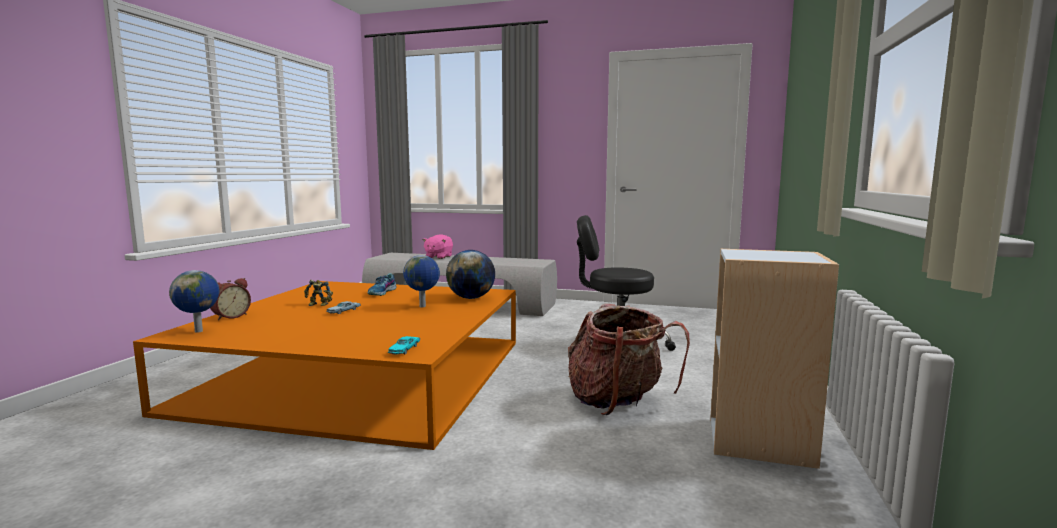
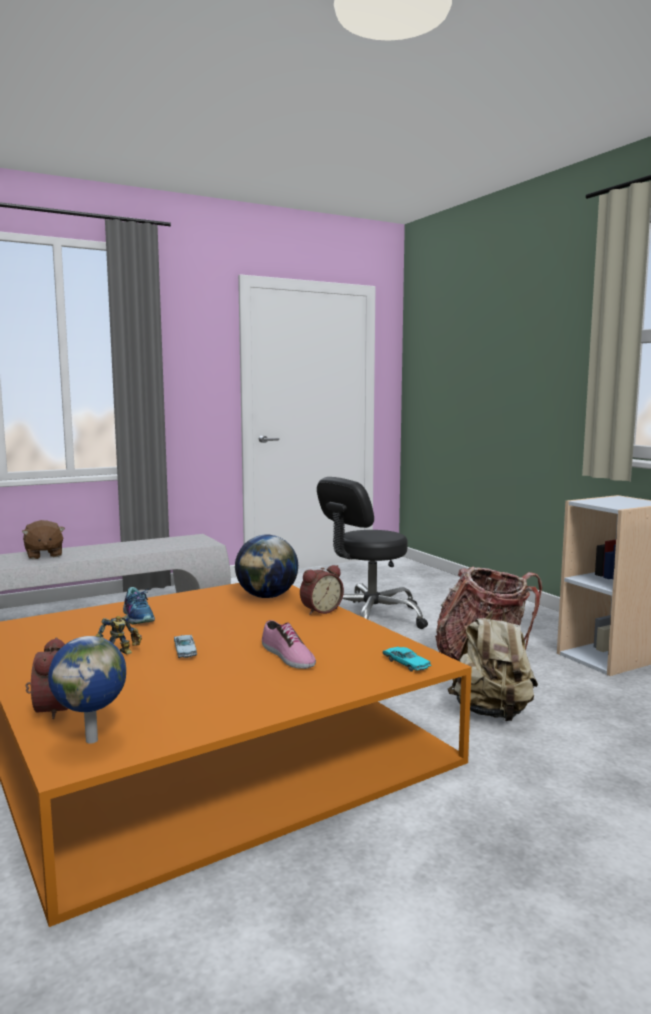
camera: 45 degrees left, 0 degrees up
globe [403,255,440,308] -> none
pink plush toy [423,234,453,259] -> brown plush toy [22,520,65,559]
none -> shoe [262,620,316,669]
none -> alarm clock [300,565,344,615]
none -> beige backpack [448,607,538,721]

